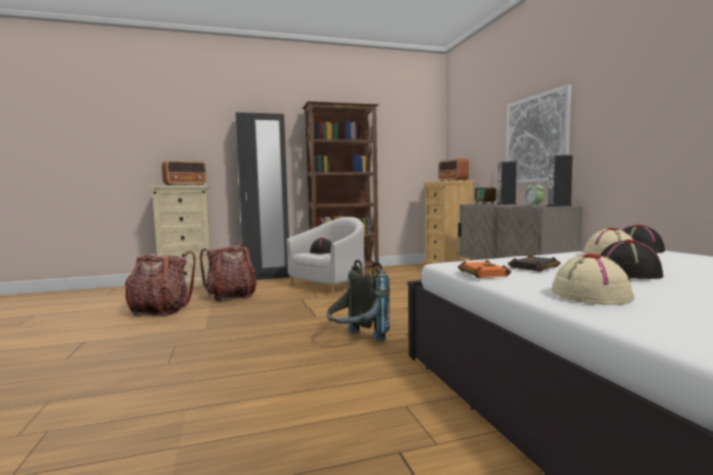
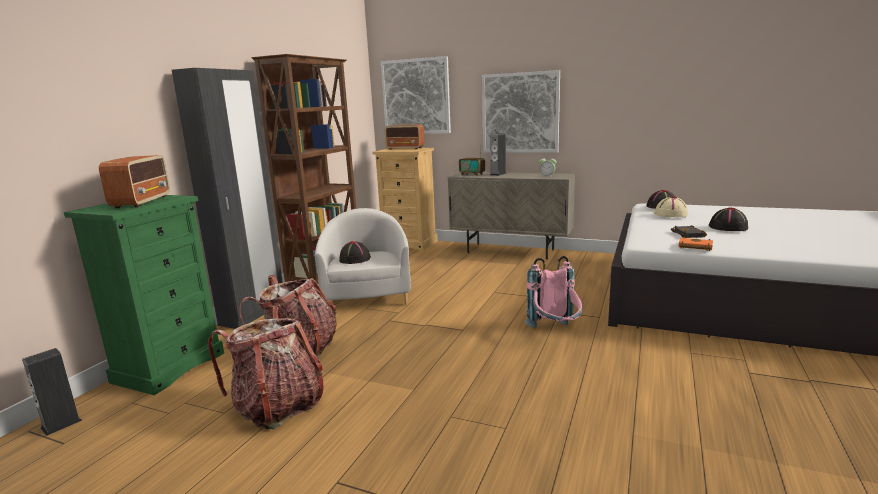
camera: 50 degrees left, 10 degrees up
beige dresser [149,185,212,288] -> green dresser [64,195,224,395]
grey backpack [327,260,390,342] -> pink backpack [524,256,583,328]
speaker [547,155,573,207] -> speaker moved to [22,348,82,436]
beige hat [552,254,635,305] -> none
none -> picture [381,56,451,134]

